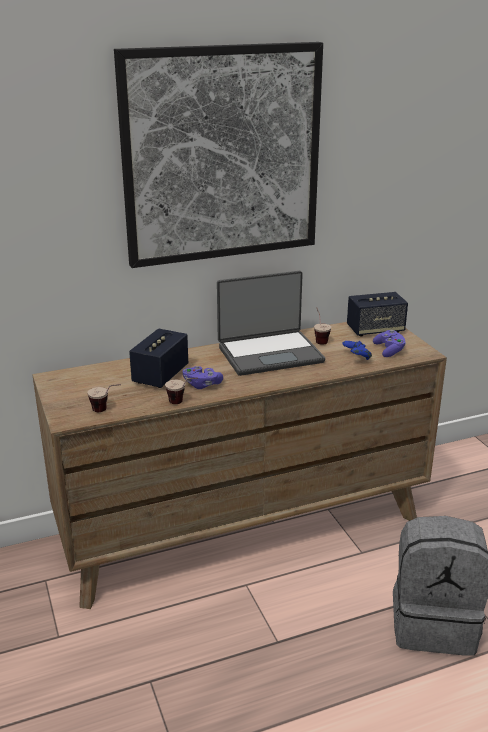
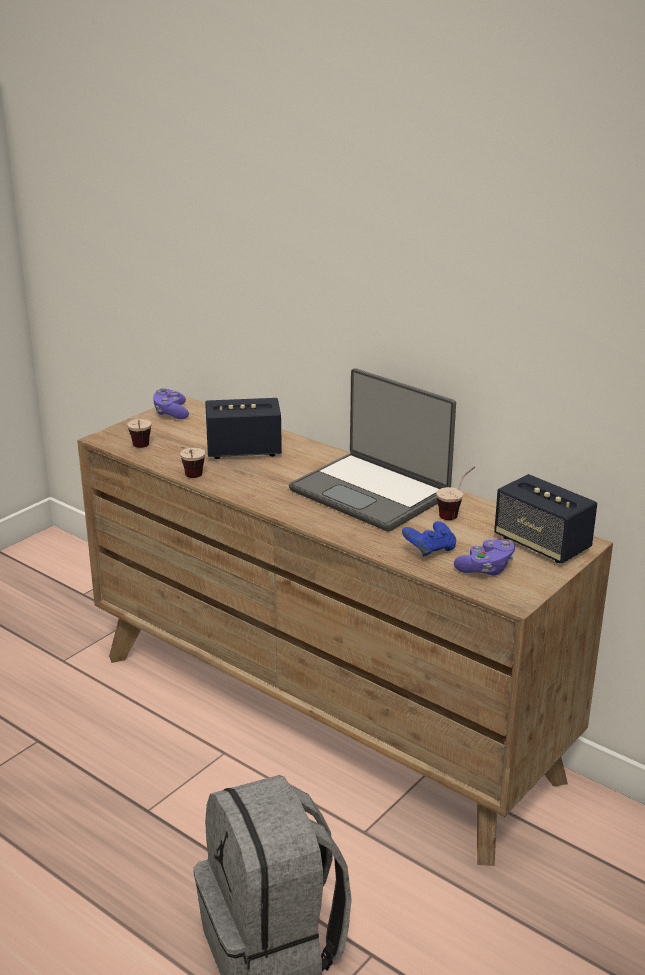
camera: 60 degrees right, 0 degrees up
picture [114,42,323,268] -> none
purple game controller [182,366,223,389] -> purple game controller moved to [153,388,189,419]

